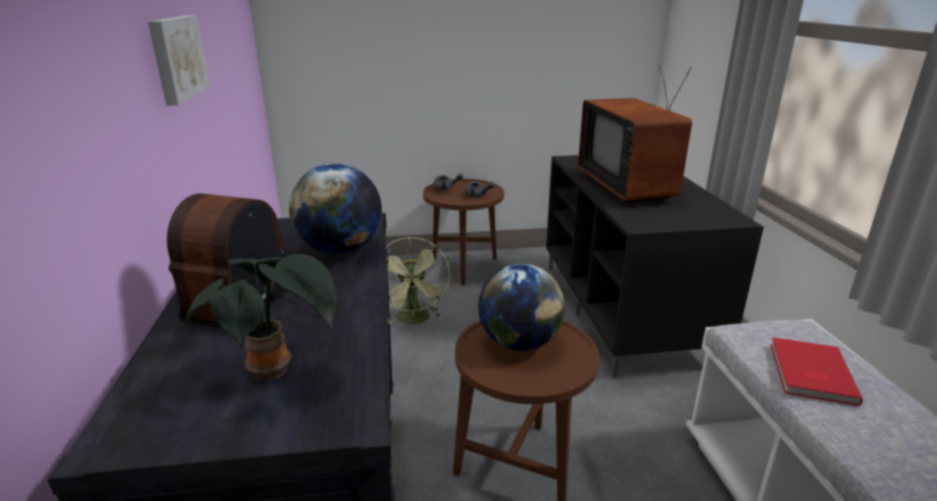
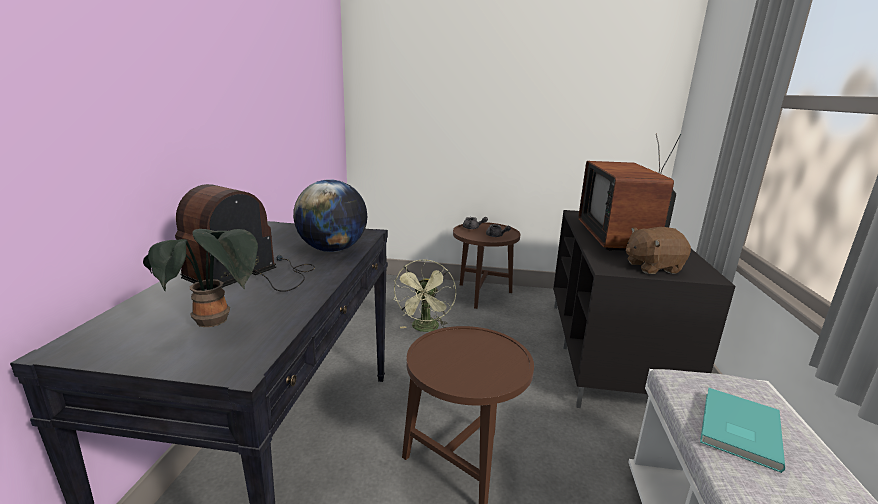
camera: 15 degrees right, 5 degrees down
picture [148,15,210,106] -> none
globe [478,264,565,351] -> none
red book [770,337,863,406] -> turquoise book [700,388,785,473]
none -> brown plush toy [626,227,691,274]

